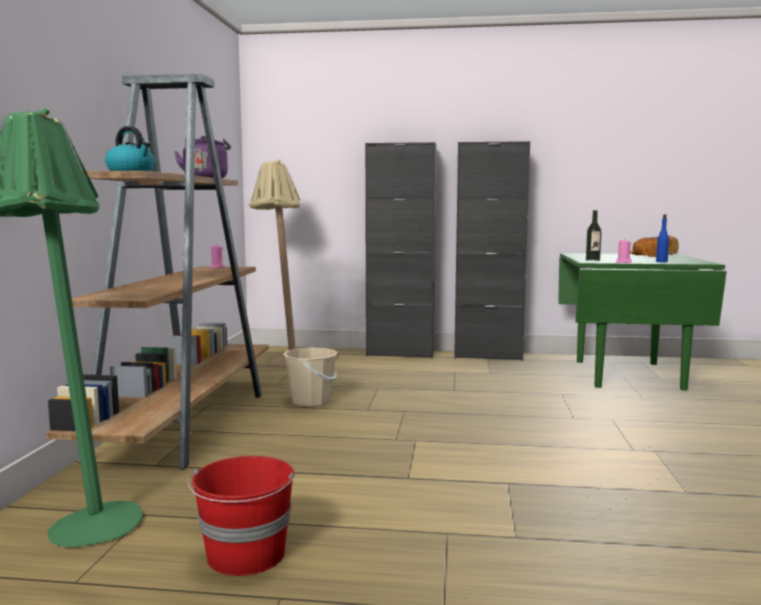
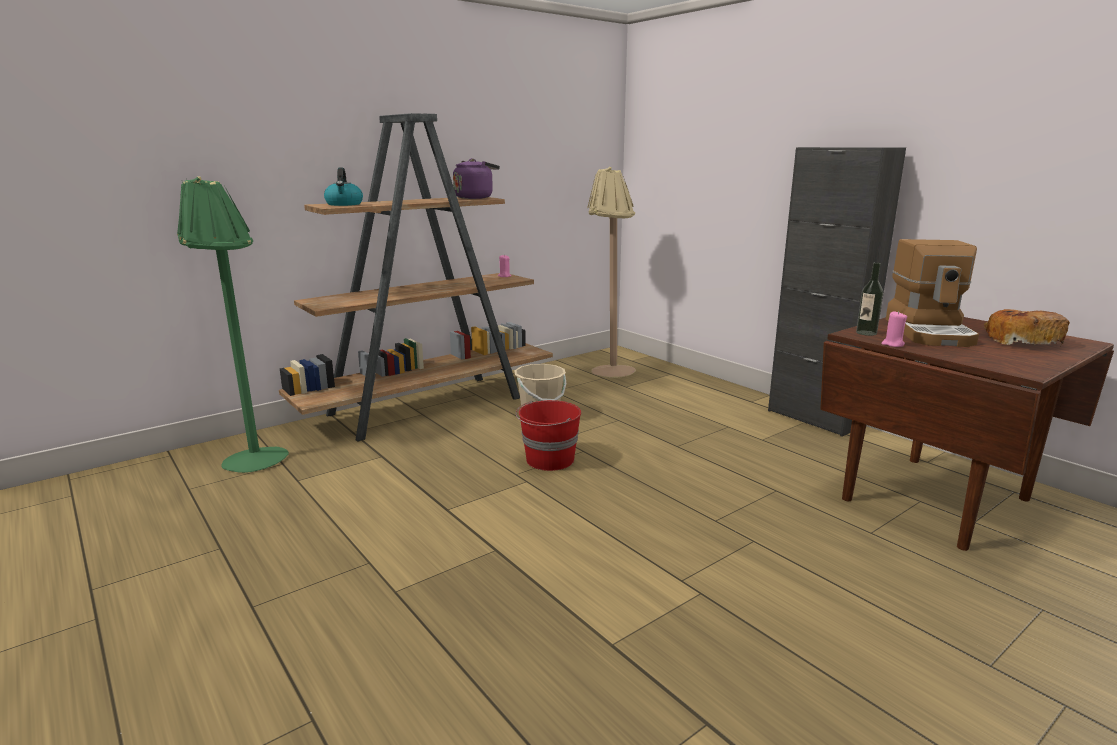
camera: 45 degrees right, 10 degrees up
red bucket [188,456,295,576] -> red bucket moved to [516,400,581,471]
black cabinet [365,142,436,358] -> none
green dining table [558,253,727,391] -> brown dining table [820,317,1114,551]
blue bottle [656,214,669,262] -> none
none -> coffee machine [886,239,979,347]

